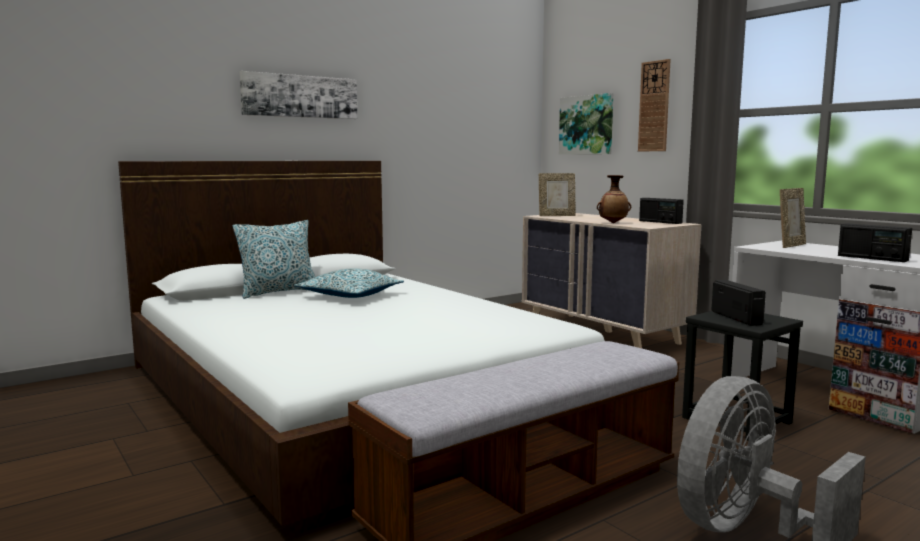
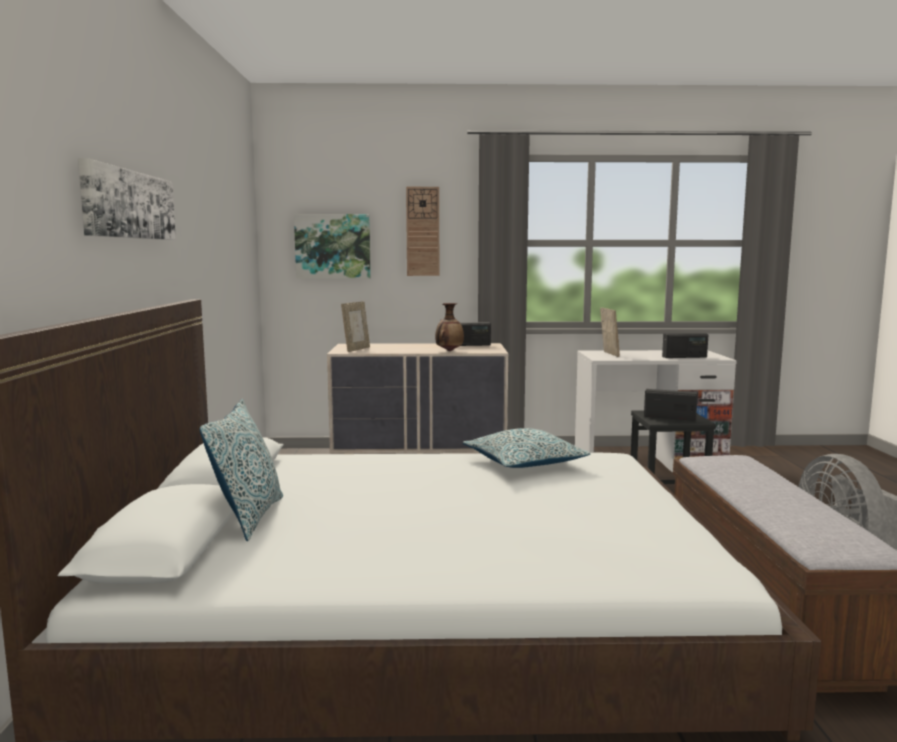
camera: 55 degrees left, 0 degrees up
pillow [294,268,404,298] -> pillow moved to [463,428,591,468]

